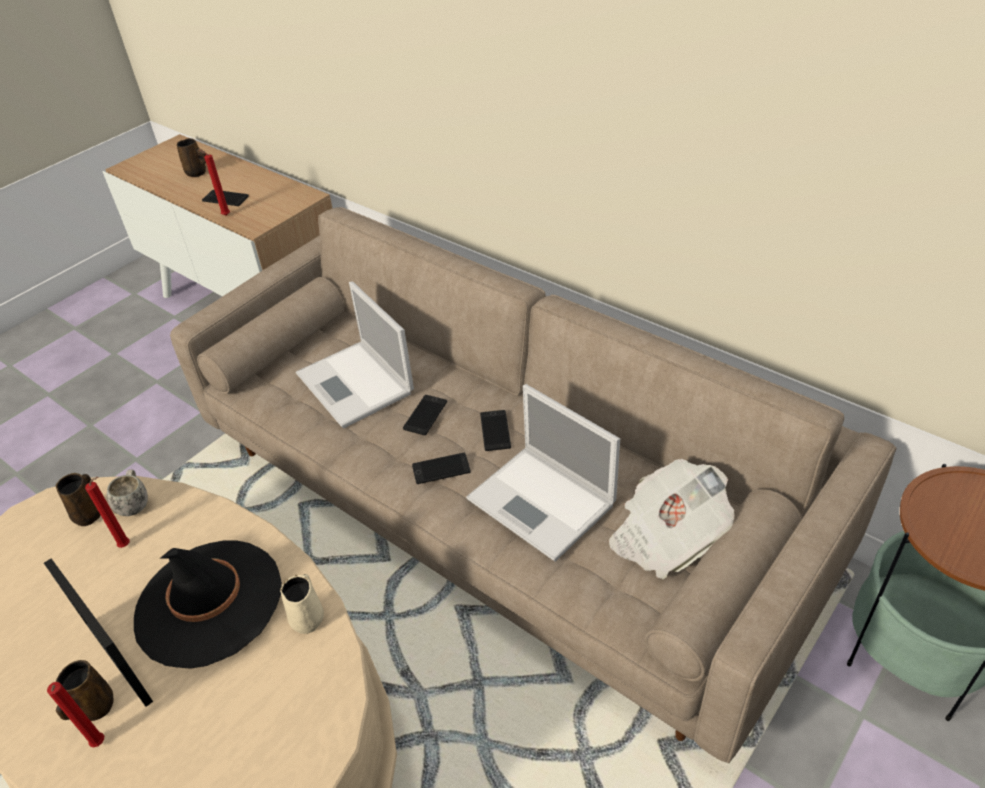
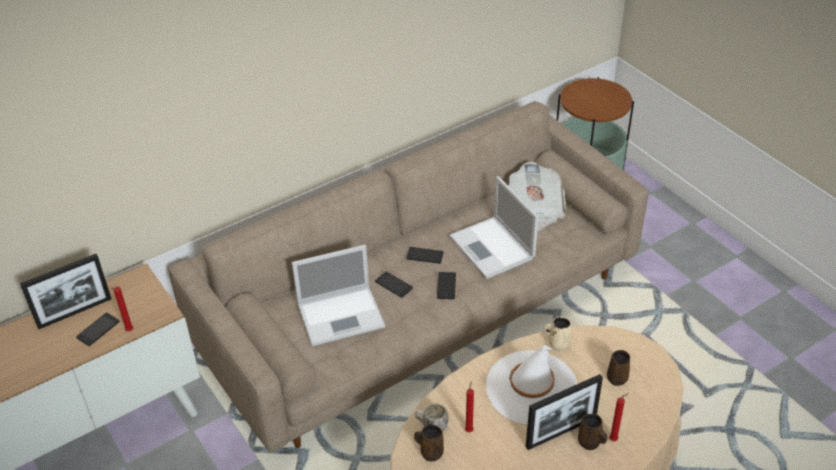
camera: 75 degrees left, 0 degrees up
black hat [134,541,282,669] -> white hat [486,345,577,425]
brown mug [177,138,206,177] -> brown mug moved to [607,350,630,386]
laptop [466,384,620,562] -> laptop turned 90 degrees clockwise [449,176,539,279]
none -> picture frame [20,254,111,329]

